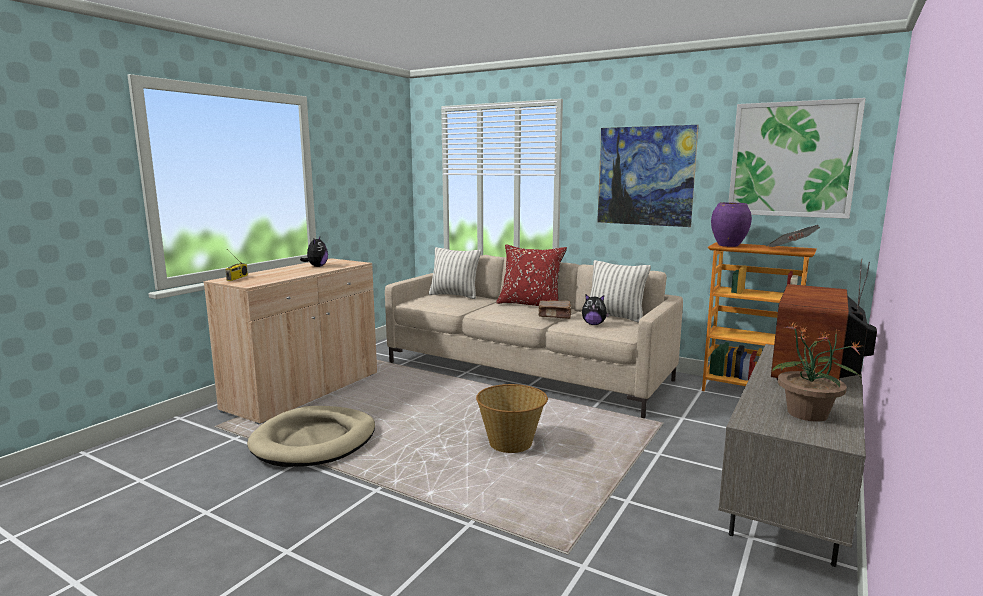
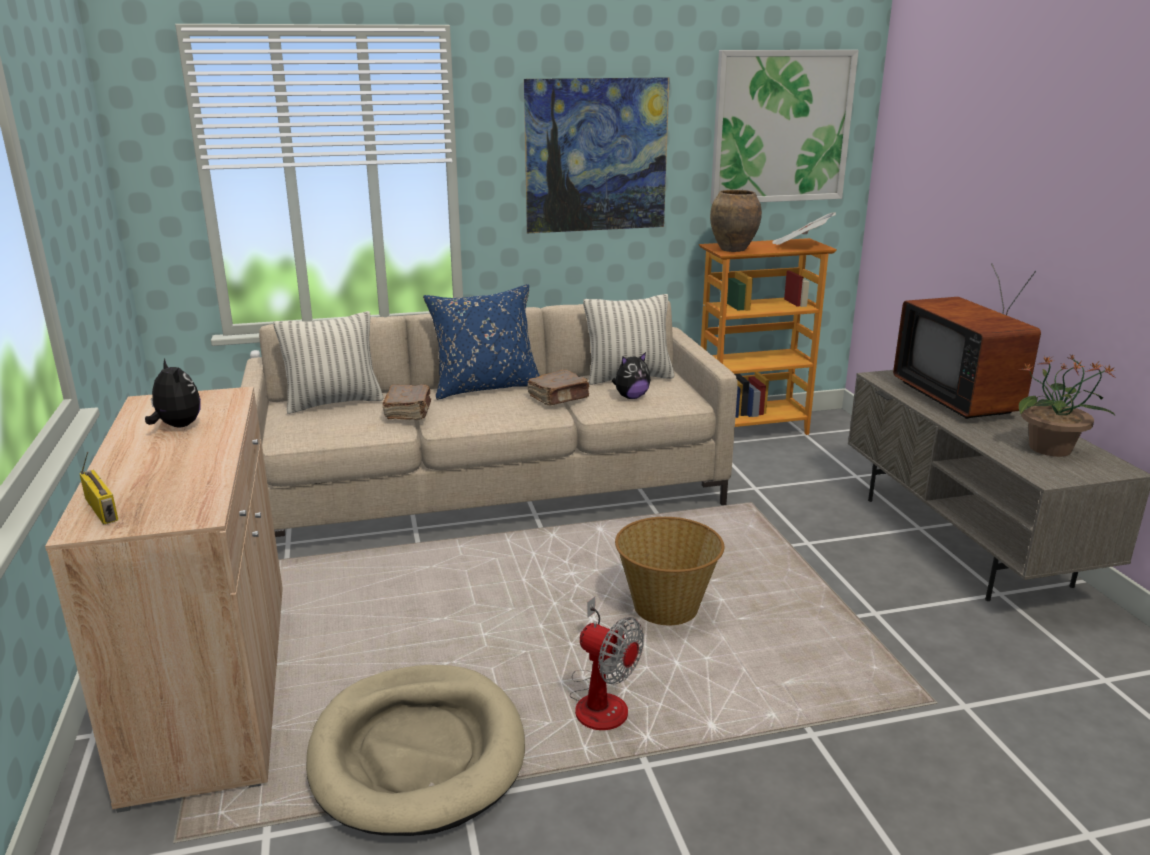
camera: 45 degrees left, 10 degrees up
red pillow [496,244,567,306] -> blue pillow [423,284,540,400]
purple vase [711,202,752,247] -> brown vase [710,190,762,252]
none -> brown book [382,384,431,420]
none -> fan [570,596,644,730]

